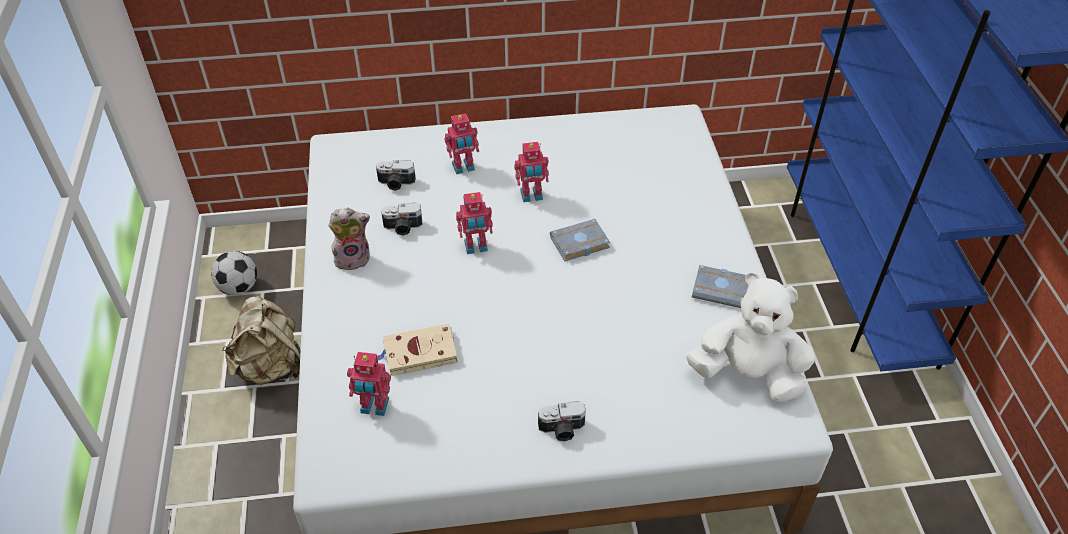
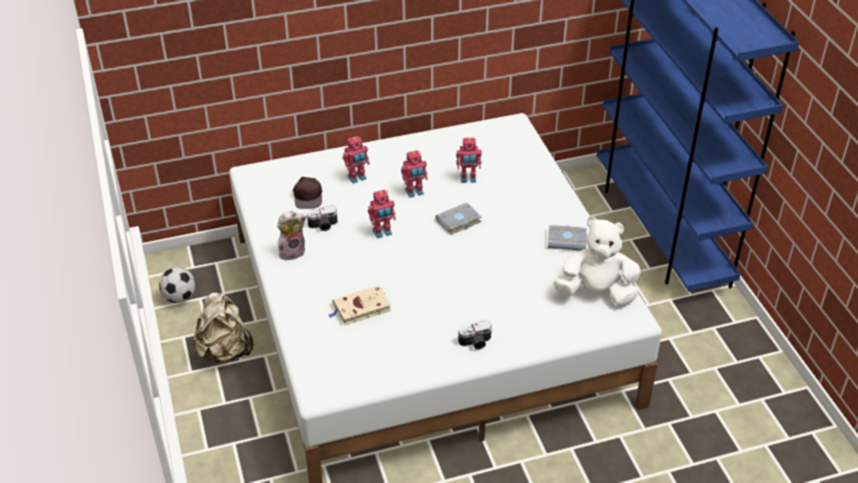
camera: 10 degrees left, 5 degrees down
toy robot [347,352,391,416] -> toy robot moved to [456,138,482,183]
camera [376,160,416,191] -> brown cap [293,177,322,209]

